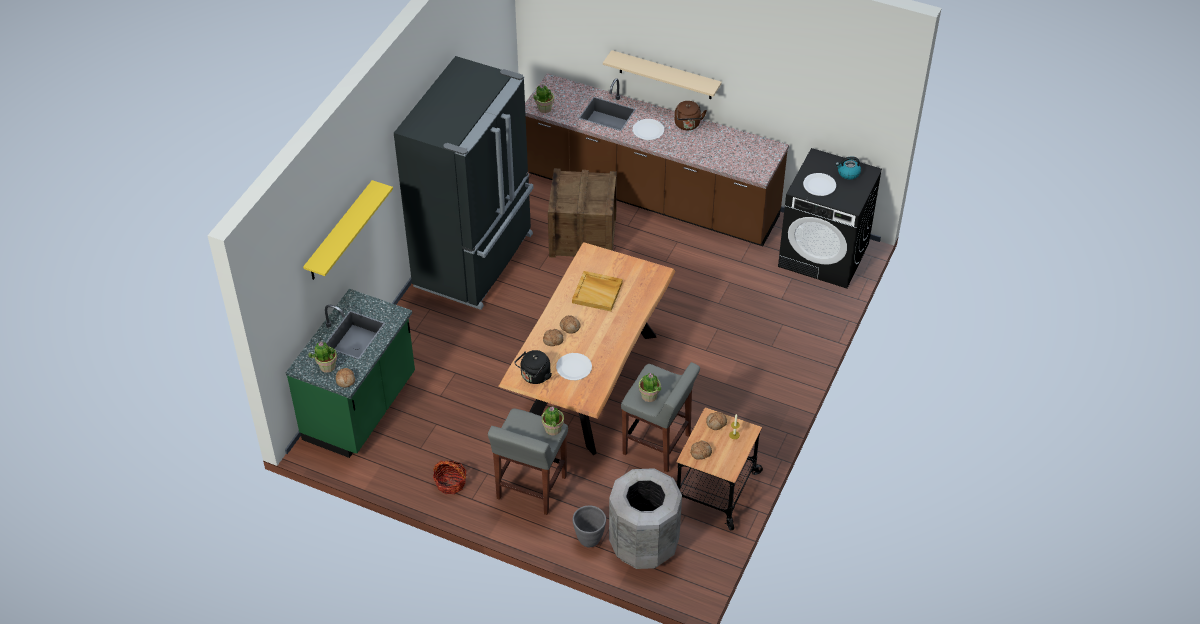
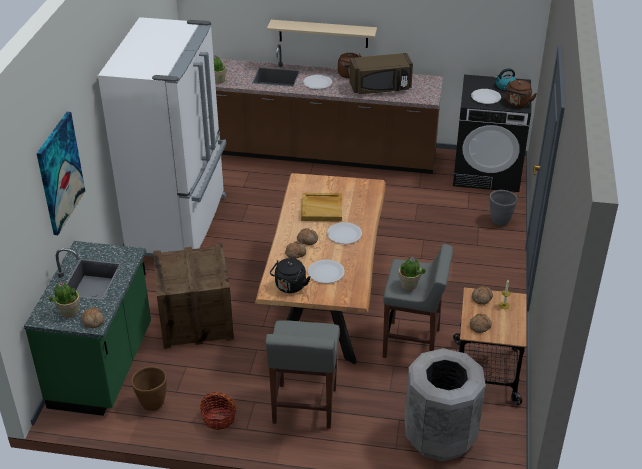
camera: 15 degrees left, 10 degrees down
yellow shelf [303,180,393,280] -> picture [36,112,85,235]
black fridge [394,56,534,310] -> white fridge [98,17,226,257]
potted plant [542,406,564,435] -> none
crate [548,168,617,258] -> crate moved to [153,243,234,349]
grey planter [573,506,606,547] -> grey planter moved to [489,190,518,226]
none -> brown planter [131,366,167,411]
none -> white plate [327,222,362,244]
none -> brown microwave [350,53,413,94]
none -> brown kettle [504,80,537,107]

